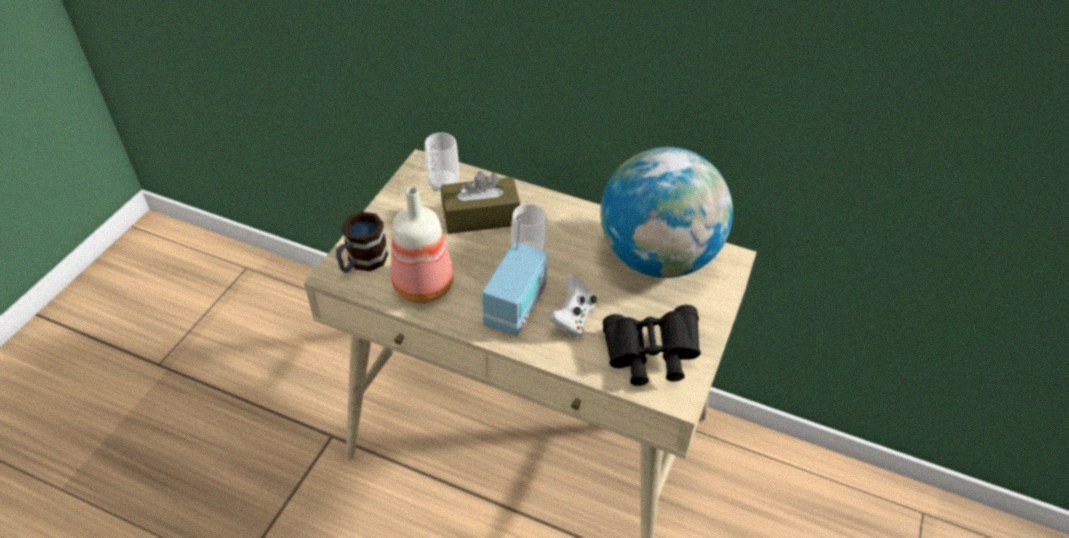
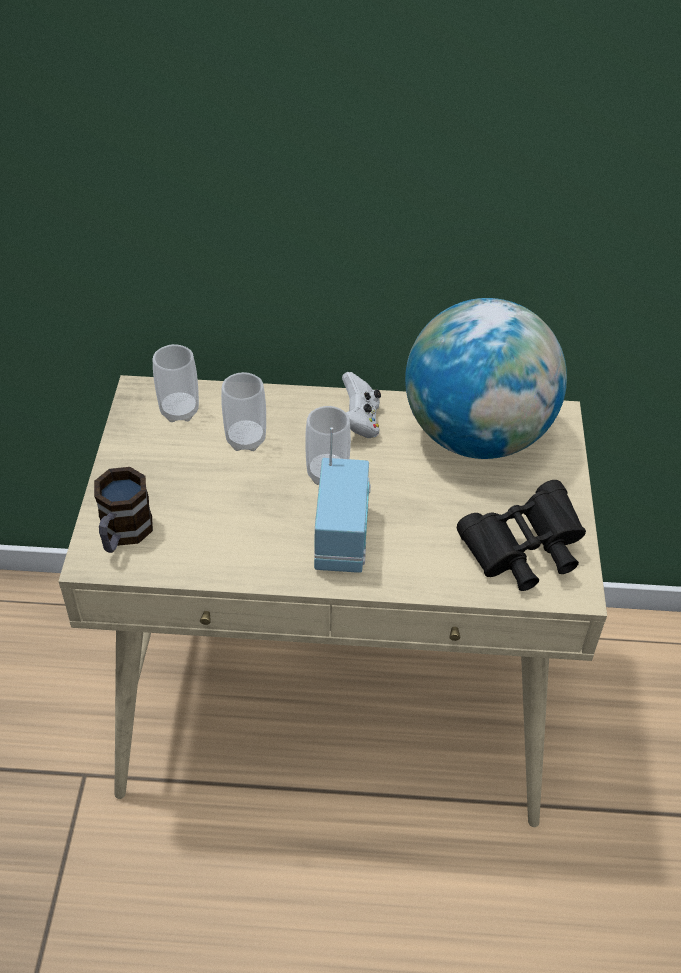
camera: 20 degrees left, 0 degrees up
bottle [391,187,454,303] -> none
brown tissue box [441,171,520,234] -> cup [221,372,266,451]
white game controller [548,274,597,338] -> white game controller moved to [342,372,381,438]

